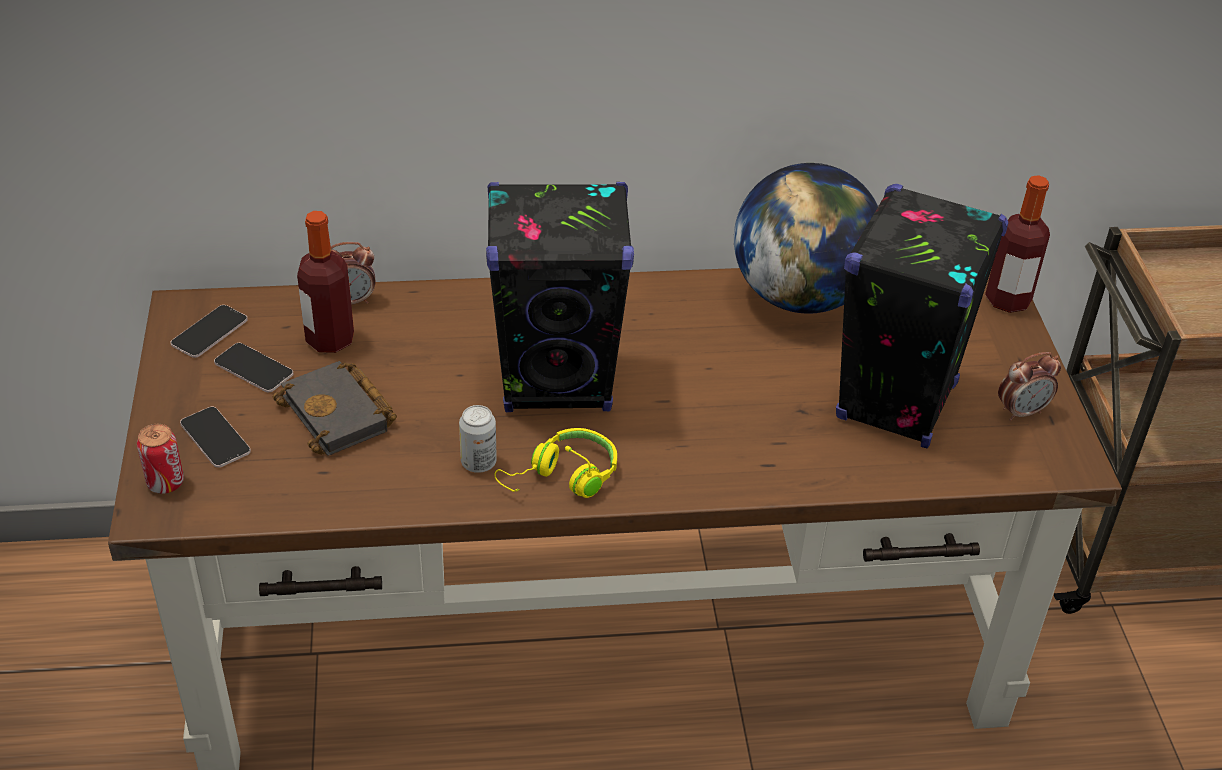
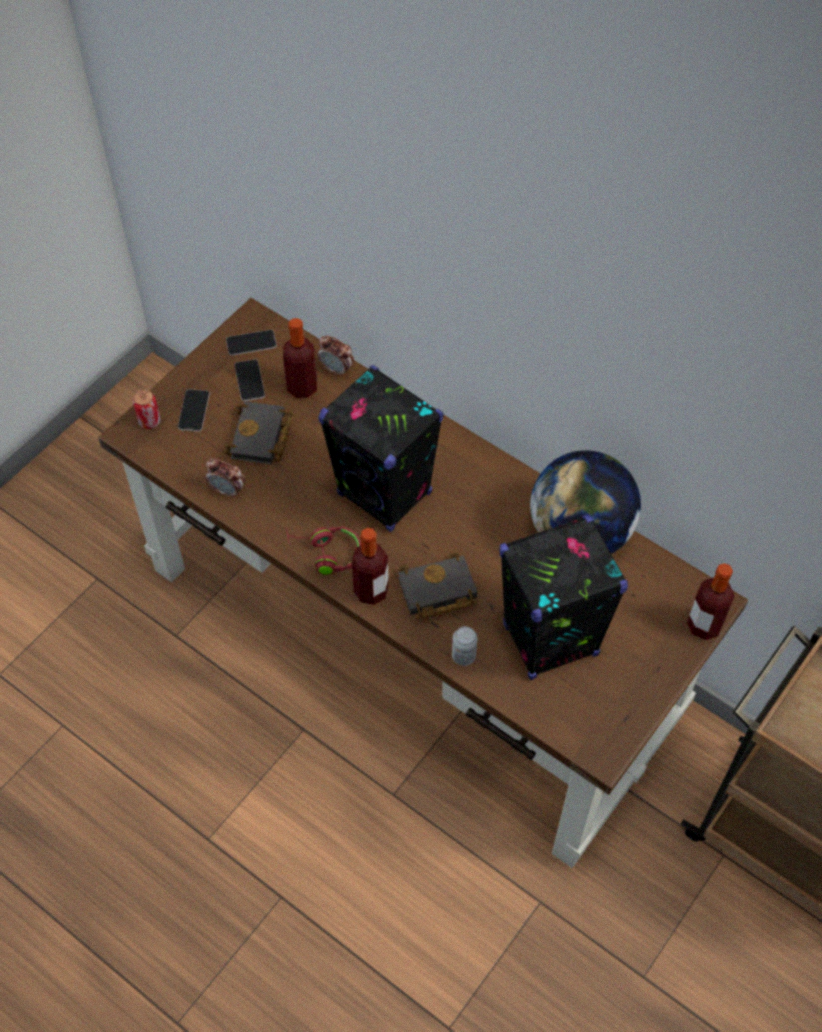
camera: 45 degrees right, 15 degrees up
can [459,405,496,473] -> can moved to [452,626,477,666]
yellow headphones [494,428,617,498] -> red headphones [286,526,361,575]
alarm clock [998,352,1061,421] -> alarm clock moved to [206,458,245,498]
none -> bottle [352,528,389,605]
none -> black book [398,552,477,620]

